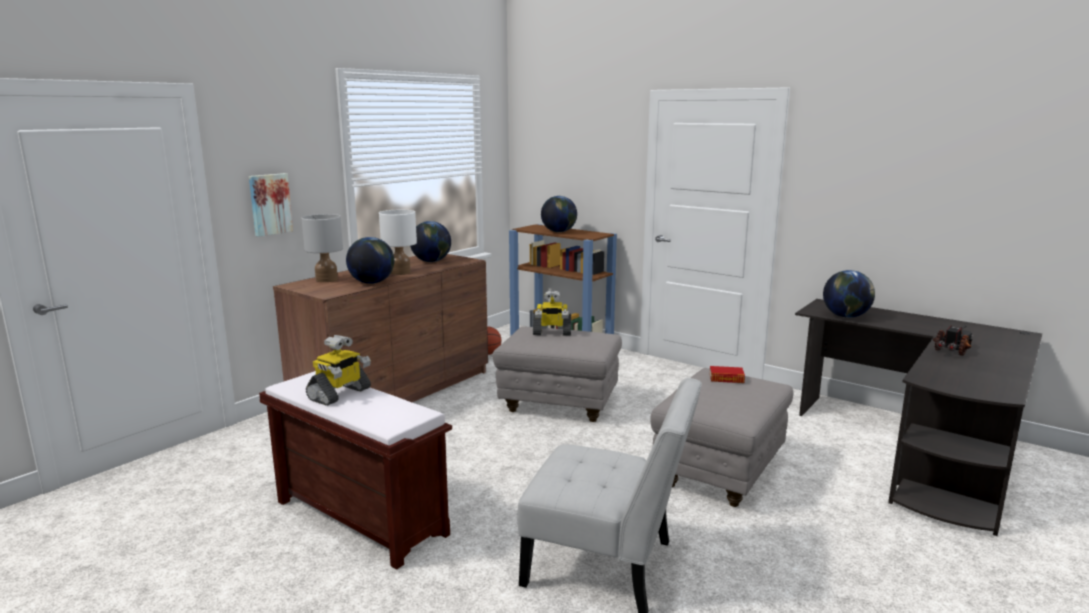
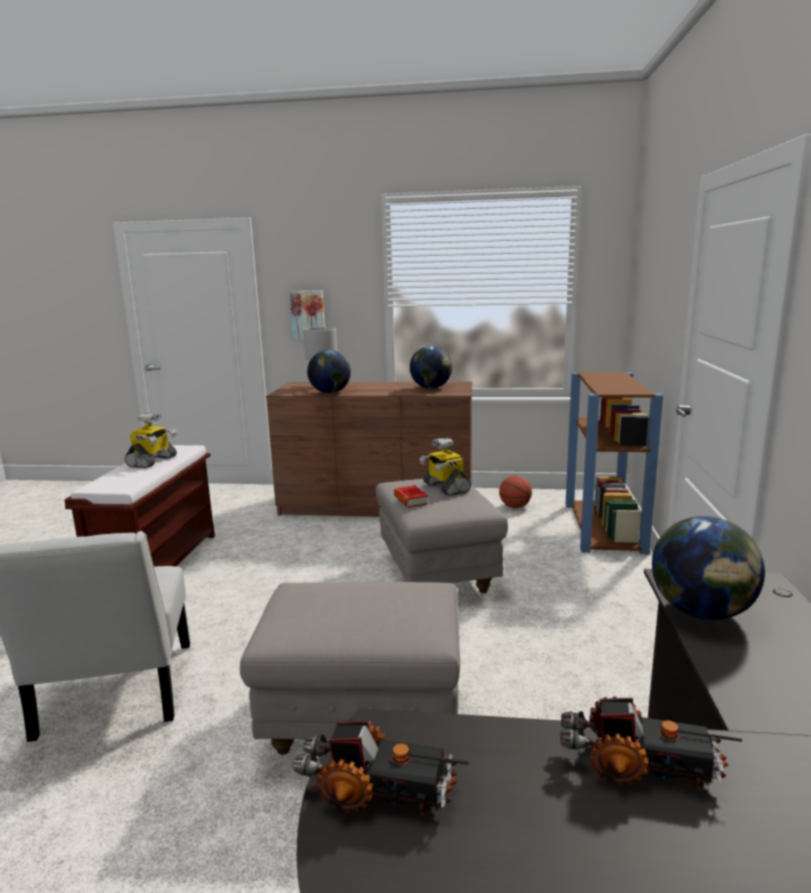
camera: 60 degrees right, 0 degrees up
toy robot [306,335,371,406] -> toy robot turned 75 degrees counterclockwise [125,413,177,468]
white table lamp [379,210,417,275] -> none
globe [541,196,577,232] -> none
book [709,366,745,383] -> book moved to [394,485,428,507]
none -> toy truck [293,719,469,816]

